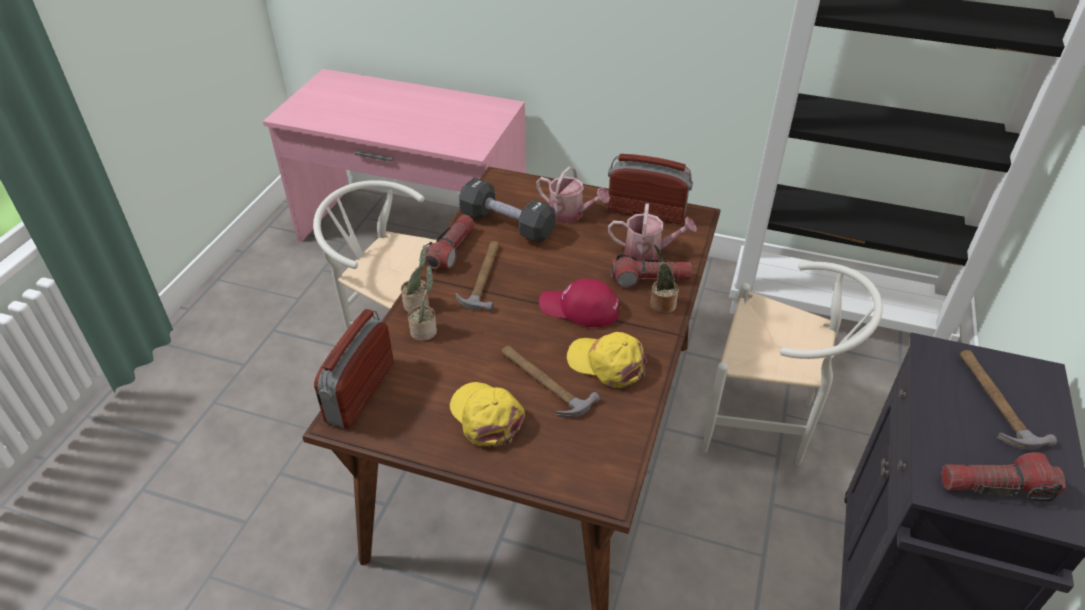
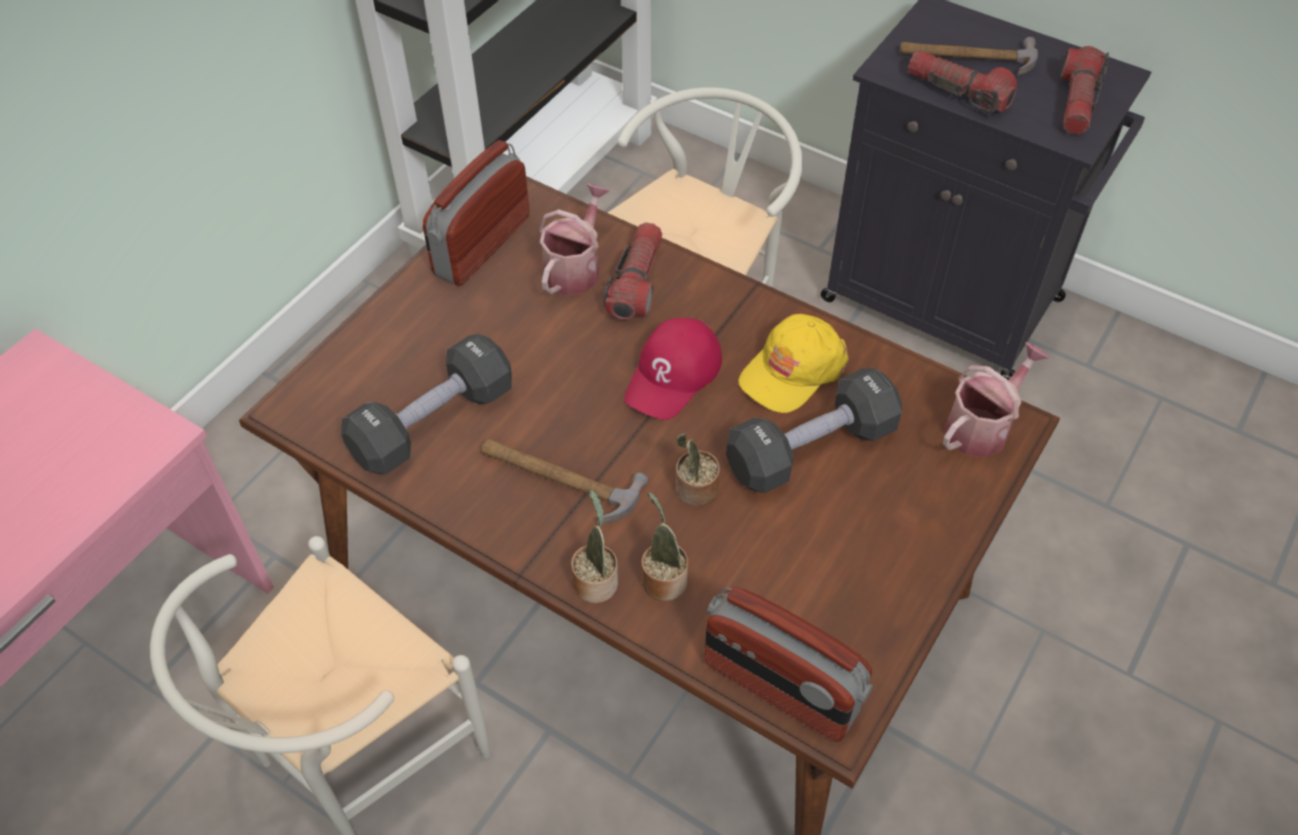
camera: 75 degrees left, 10 degrees up
flashlight [425,215,474,269] -> flashlight moved to [908,50,1017,116]
yellow cap [450,382,525,447] -> none
hammer [501,346,600,418] -> black dumbbell [726,368,902,493]
watering can [536,166,610,223] -> watering can moved to [943,342,1049,458]
potted plant [650,244,679,314] -> potted plant moved to [676,433,720,507]

